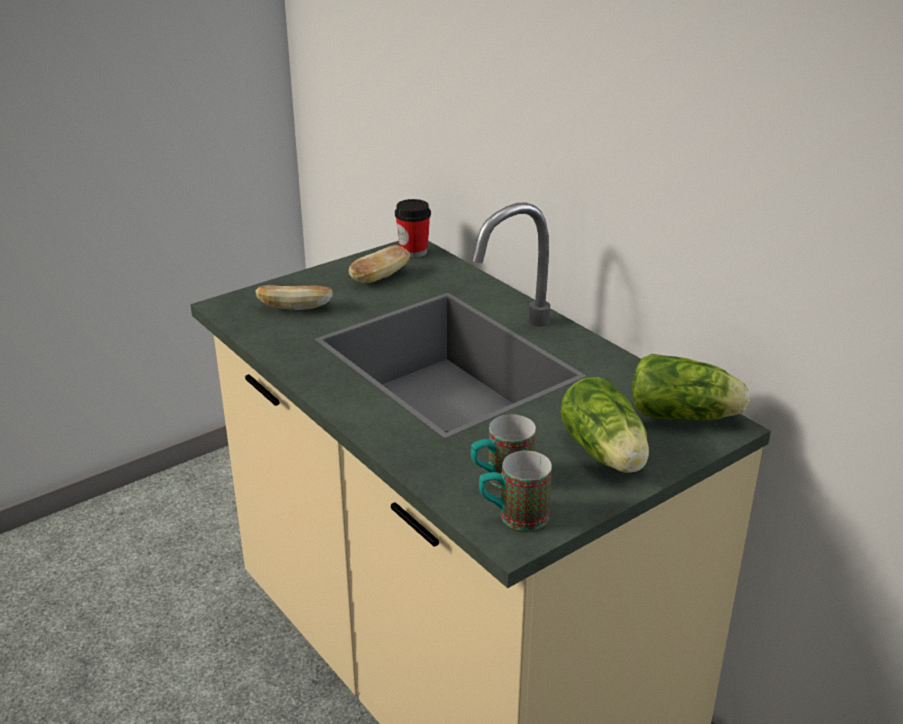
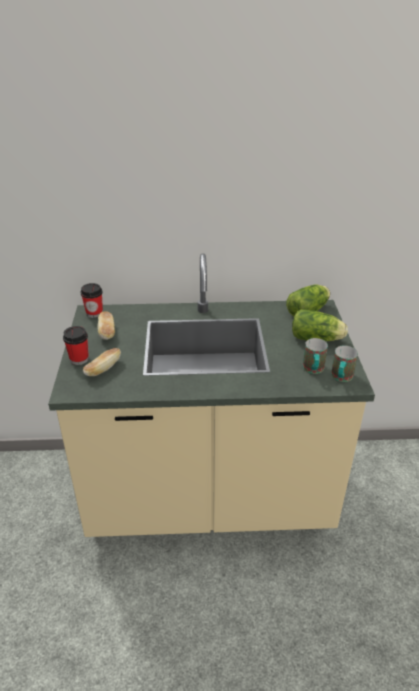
camera: 55 degrees left, 5 degrees up
none -> cup [63,326,89,365]

